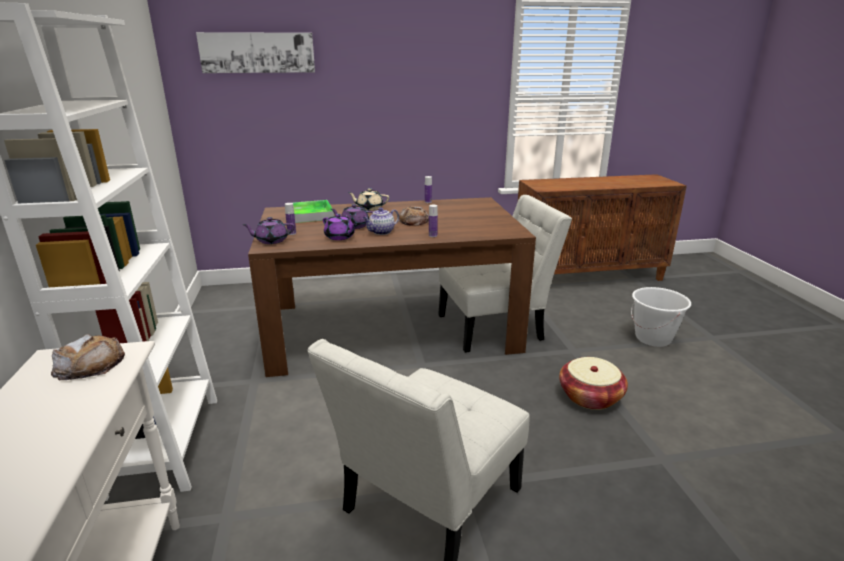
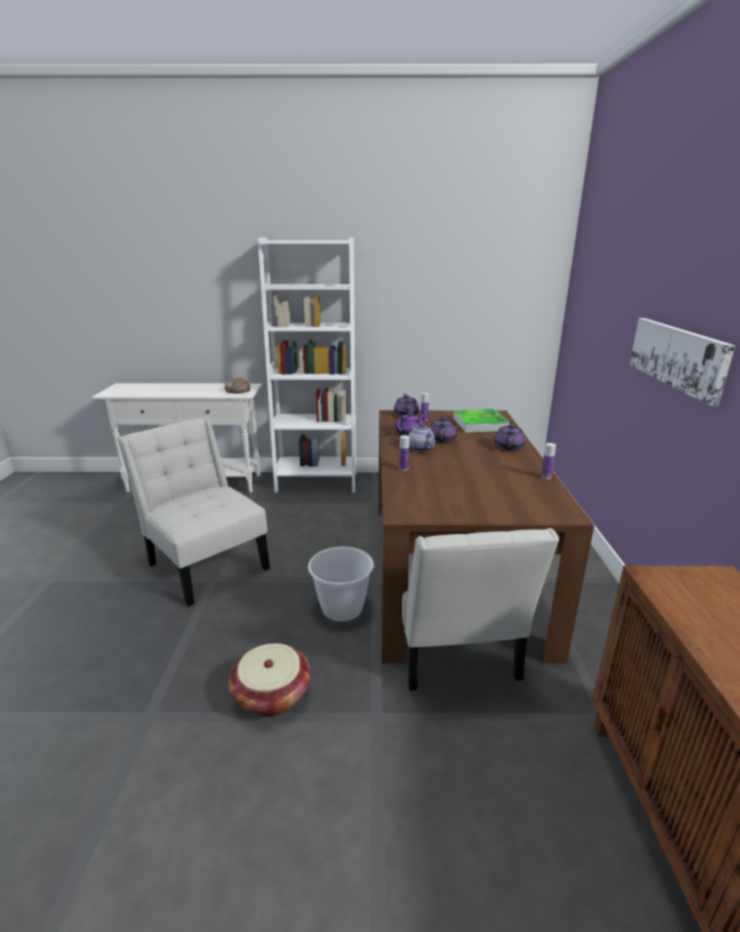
camera: 100 degrees right, 0 degrees up
picture [196,32,315,73] -> picture moved to [629,318,735,406]
beige teapot [348,188,389,211] -> purple teapot [494,422,525,451]
bread [398,206,429,226] -> none
white bucket [631,287,691,347] -> white bucket moved to [307,547,375,622]

